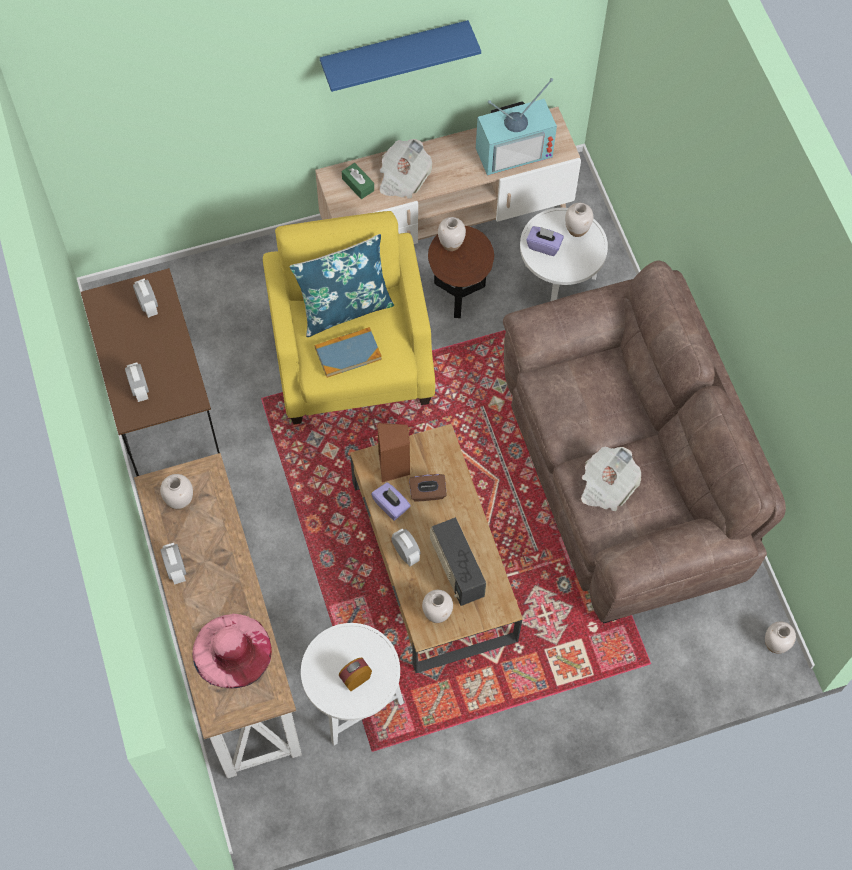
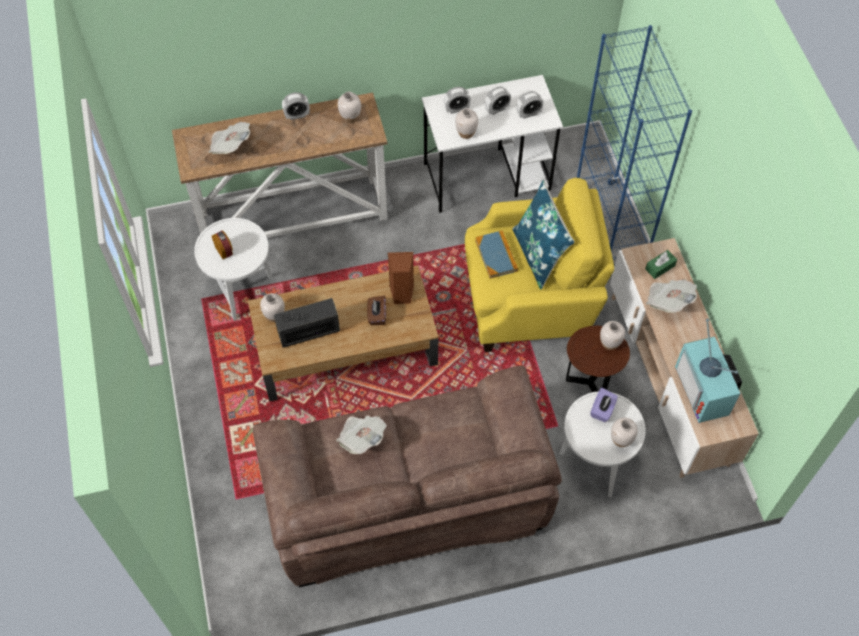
camera: 95 degrees right, 5 degrees down
brown desk [81,268,220,476] -> white desk [422,75,563,213]
pink hat [193,614,272,688] -> newspaper [209,122,250,154]
blue shelf [320,20,481,92] -> none
purple tissue box [371,482,411,521] -> none
alarm clock [391,529,421,567] -> alarm clock moved to [485,87,511,115]
white vase [765,621,796,654] -> white vase moved to [455,108,478,139]
none -> blue bookcase [577,25,692,266]

